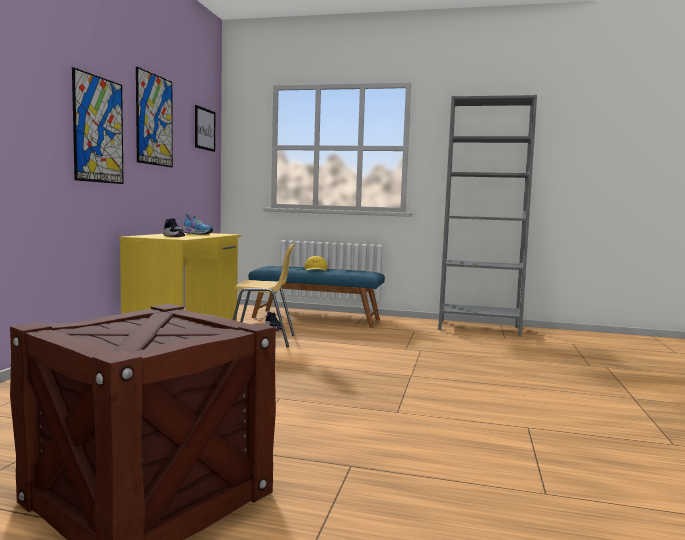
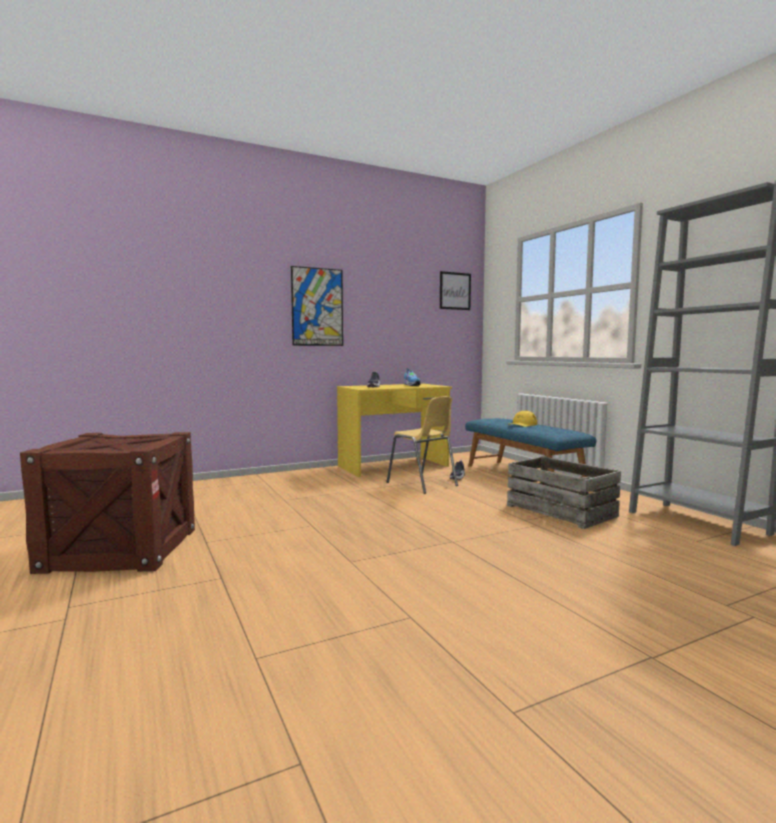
camera: 50 degrees right, 0 degrees up
picture [136,67,173,167] -> none
none -> crate [507,456,621,529]

